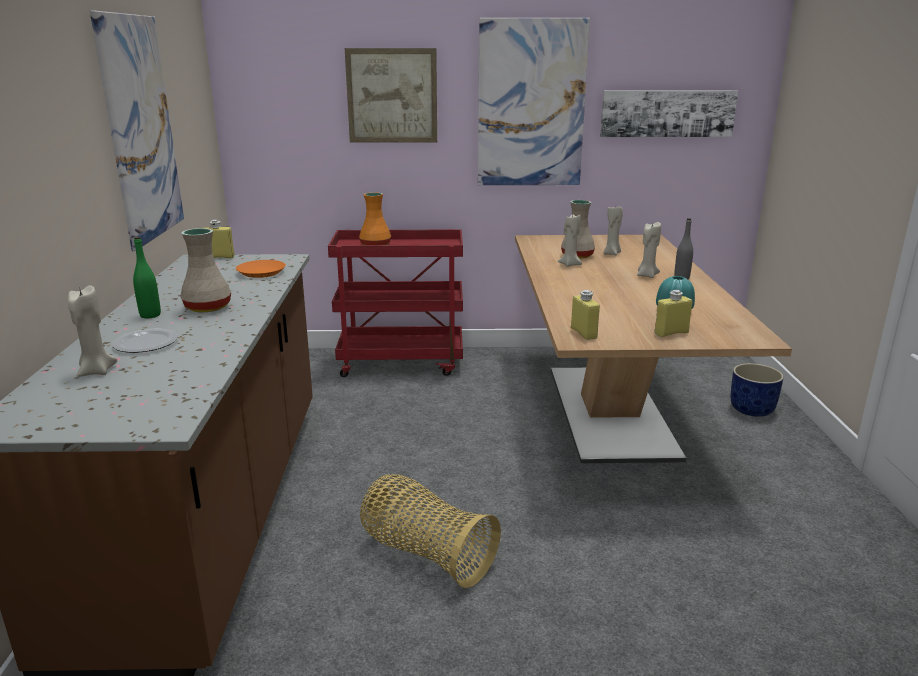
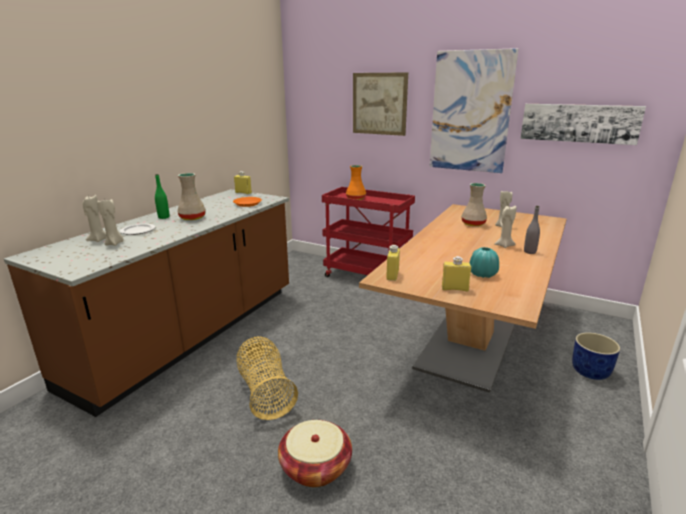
camera: 30 degrees right, 0 degrees up
picture [90,10,184,251] -> none
beige candle [558,214,582,267] -> beige candle moved to [97,198,124,246]
none -> basket [278,420,352,487]

